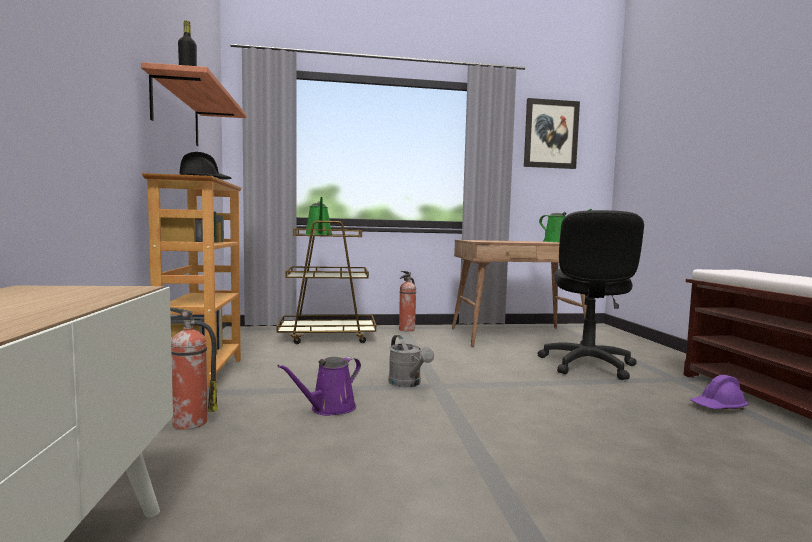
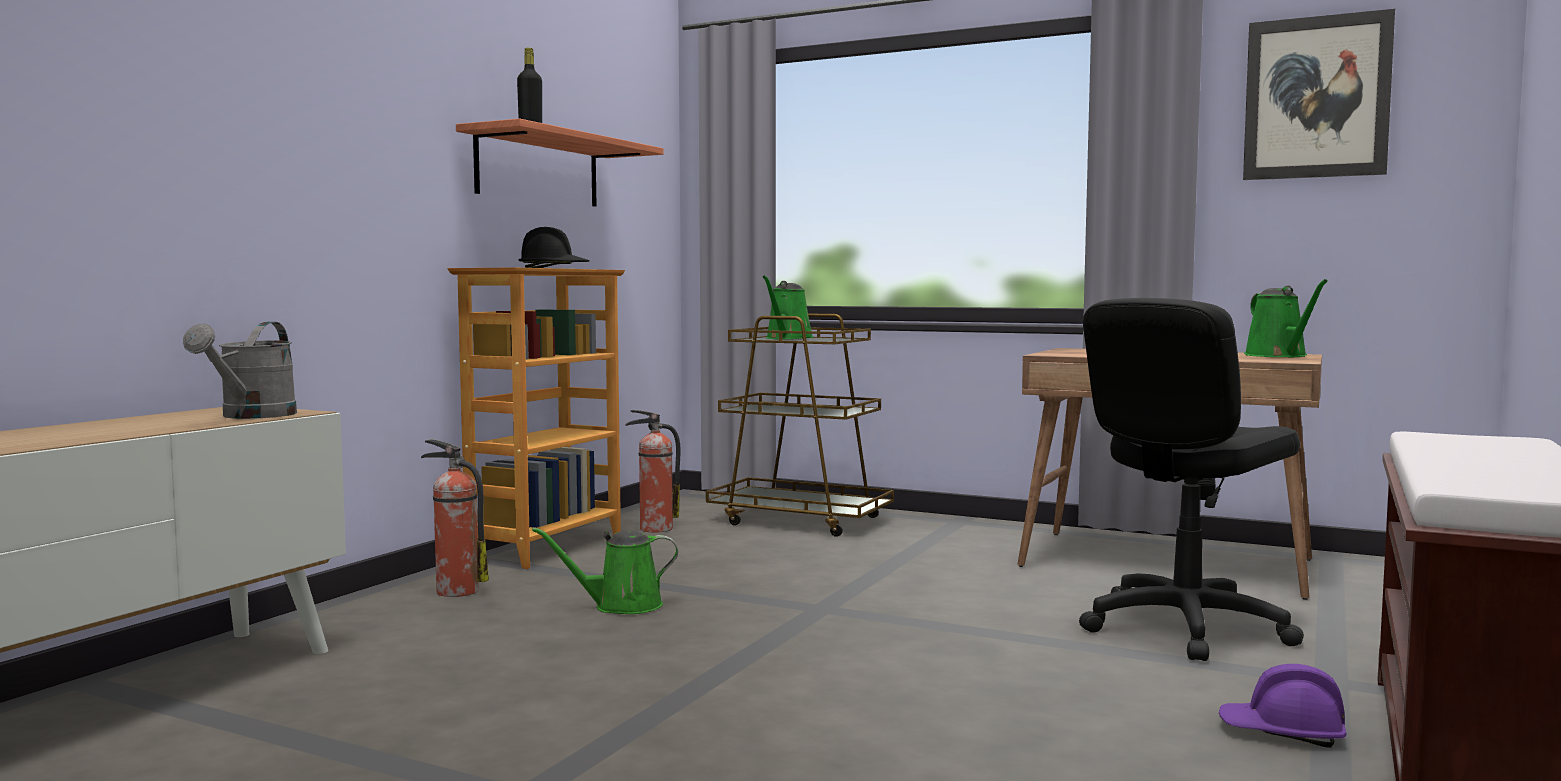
camera: 35 degrees right, 0 degrees up
purple watering can [277,357,361,416] -> green watering can [532,527,678,614]
grey watering can [389,335,434,387] -> grey watering can moved to [183,322,297,419]
fire extinguisher [399,271,416,331] -> fire extinguisher moved to [625,410,681,532]

